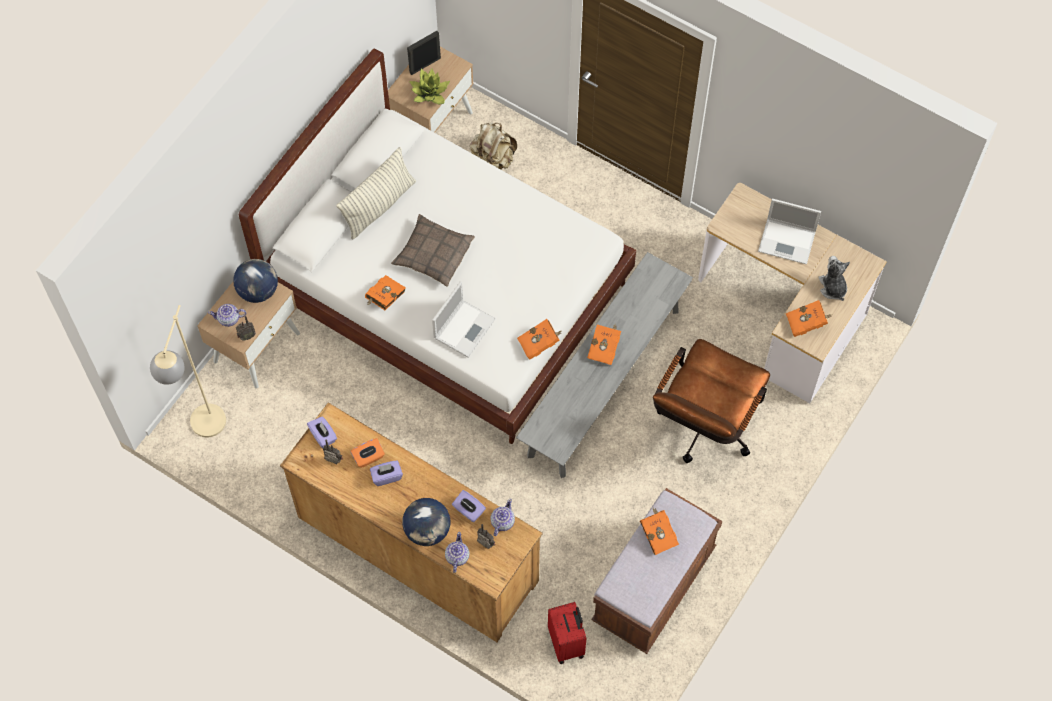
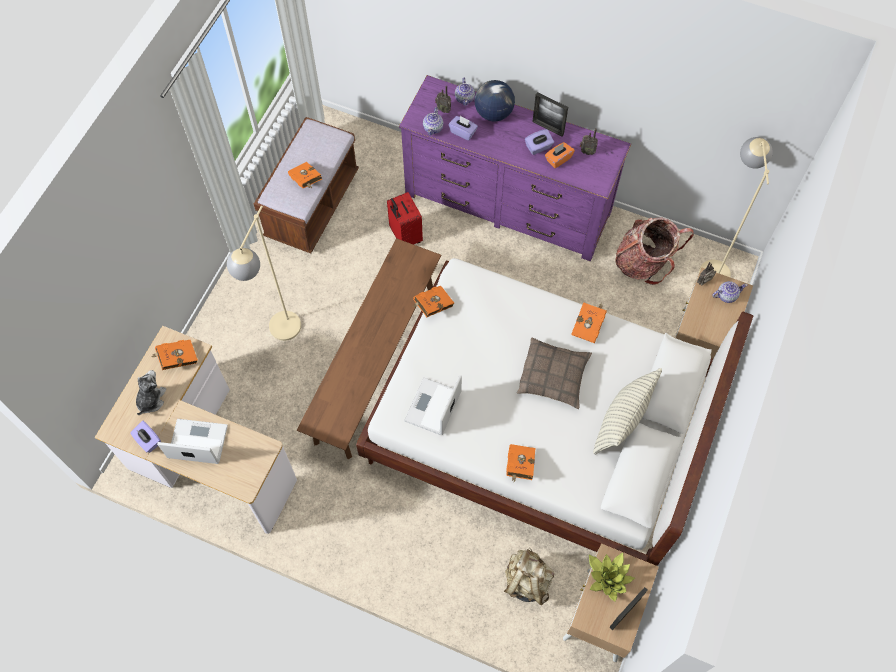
camera: 170 degrees right, 0 degrees up
globe [233,259,278,303] -> none
brown dresser [280,402,543,642] -> purple dresser [399,75,631,262]
purple tissue box [307,416,337,449] -> purple tissue box moved to [130,421,161,453]
laptop [432,281,496,358] -> laptop moved to [404,375,462,435]
grey bench [516,252,693,478] -> brown bench [297,238,441,459]
red suitcase [548,602,586,664] -> red suitcase moved to [387,192,423,245]
orange book [587,323,621,365] -> orange book moved to [506,444,535,481]
brown office chair [653,339,770,463] -> beige floor lamp [227,206,301,341]
plush toy [818,256,850,301] -> plush toy turned 135 degrees counterclockwise [136,370,166,415]
none -> picture frame [532,92,568,136]
none -> backpack [615,218,694,285]

